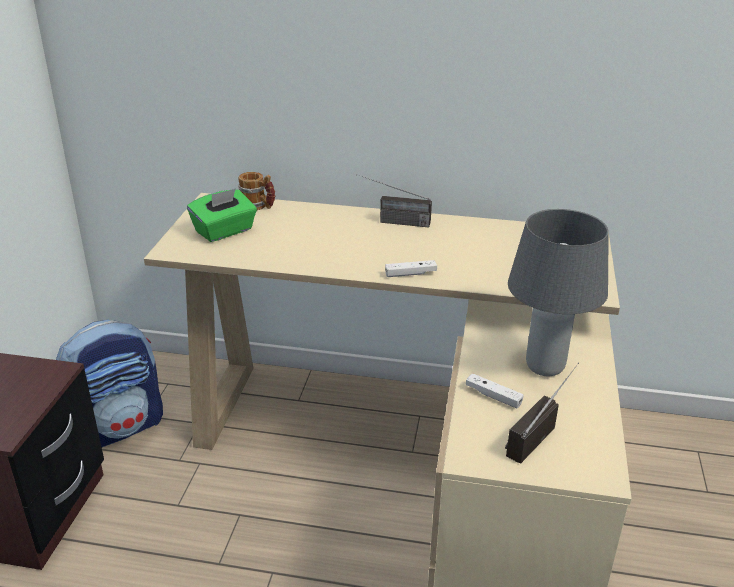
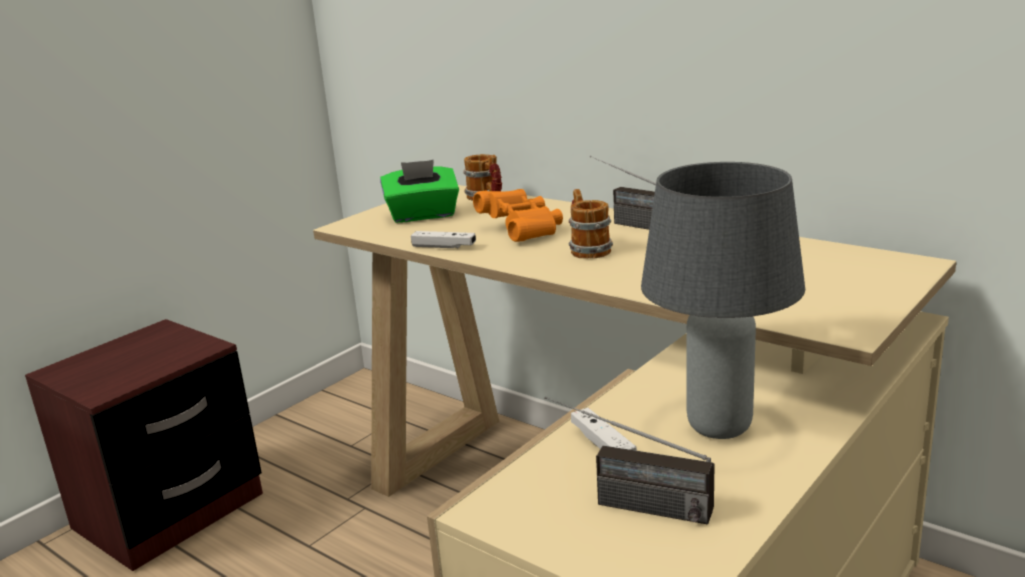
camera: 30 degrees right, 10 degrees down
backpack [56,320,163,447] -> none
white game controller [385,260,437,277] -> white game controller moved to [411,231,476,249]
radio [505,362,579,463] -> radio turned 135 degrees counterclockwise [544,396,714,524]
none -> orange binoculars [473,189,563,242]
none -> mug [569,189,613,259]

